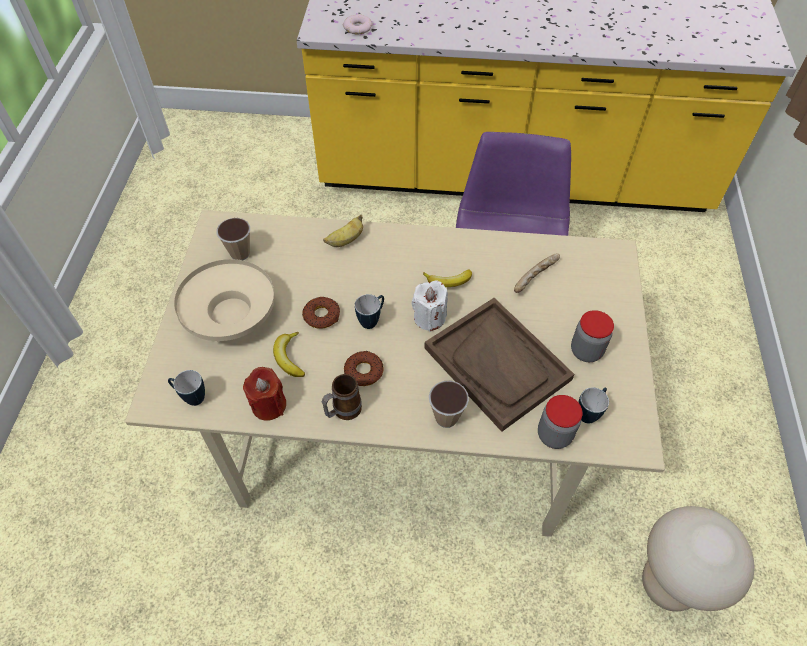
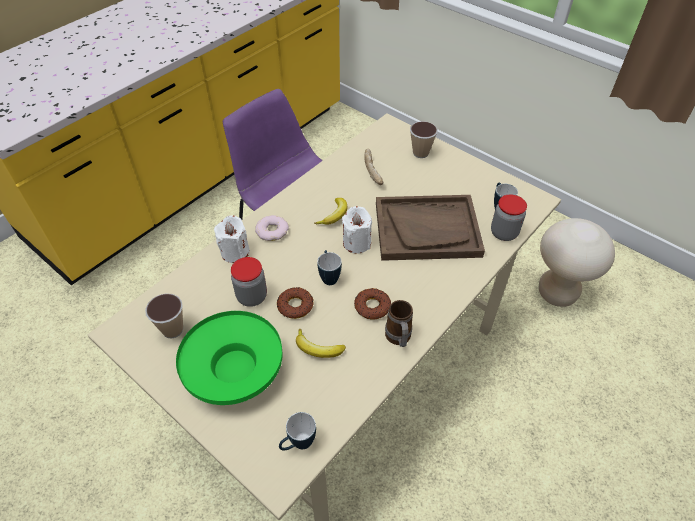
camera: 55 degrees left, 5 degrees down
beige bowl [174,259,274,341] -> green bowl [176,311,282,405]
red candle [243,367,286,421] -> none
banana [323,215,363,247] -> white candle [214,215,250,263]
donut [343,14,372,34] -> donut moved to [255,215,289,241]
cup [429,381,469,428] -> cup moved to [410,121,438,158]
jar [571,310,614,362] -> jar moved to [231,257,267,307]

